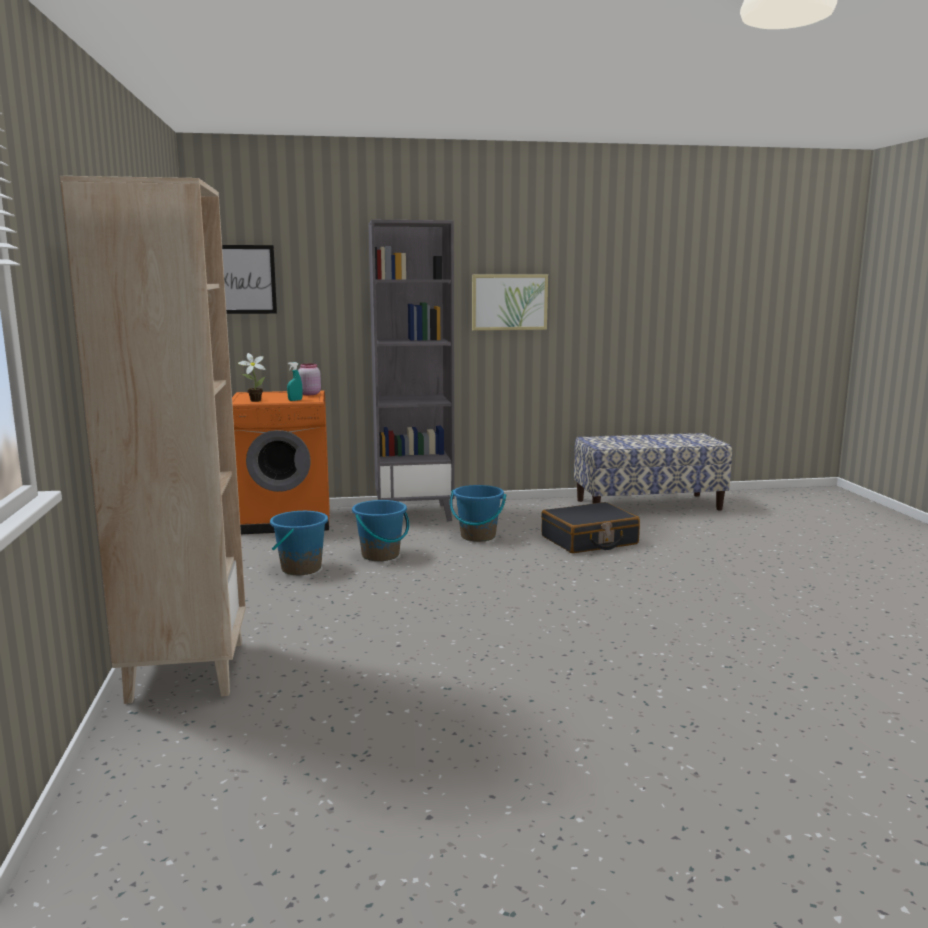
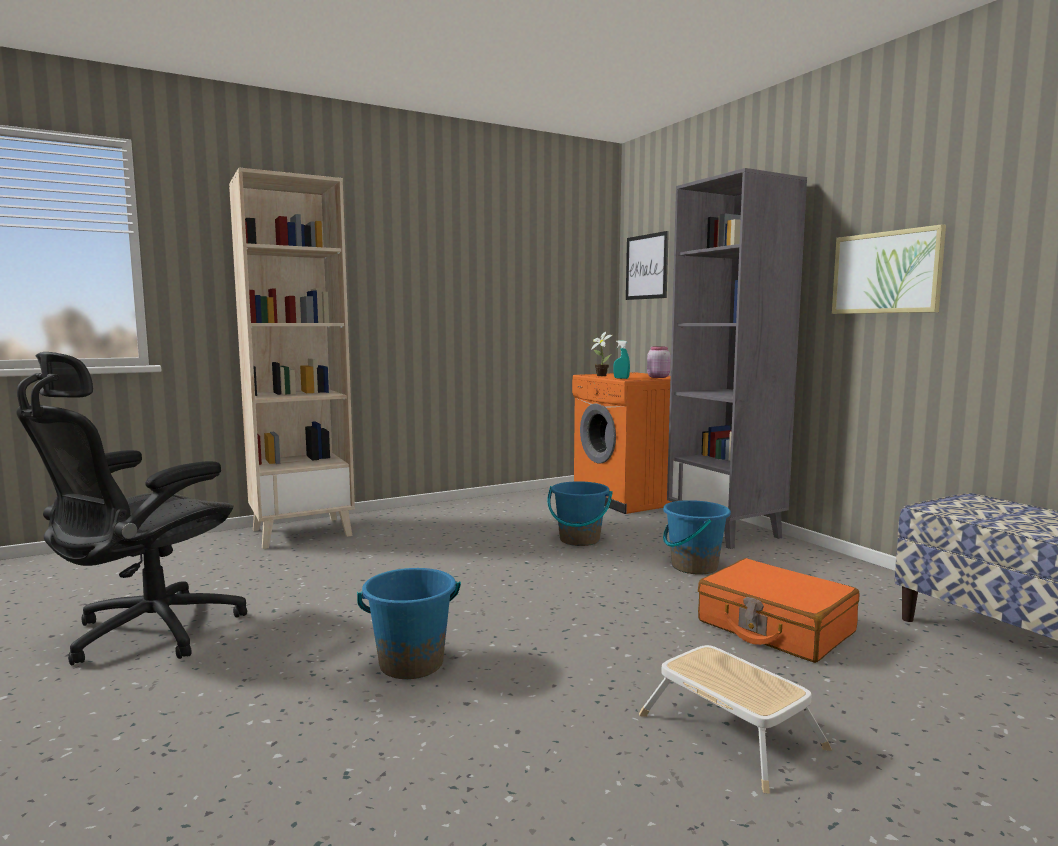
camera: 70 degrees right, 5 degrees down
blue bucket [270,511,328,575] -> blue bucket moved to [357,568,461,679]
black suitcase [541,502,640,553] -> orange suitcase [698,558,859,663]
none -> office chair [16,352,247,665]
none -> beige step ladder [639,645,832,794]

